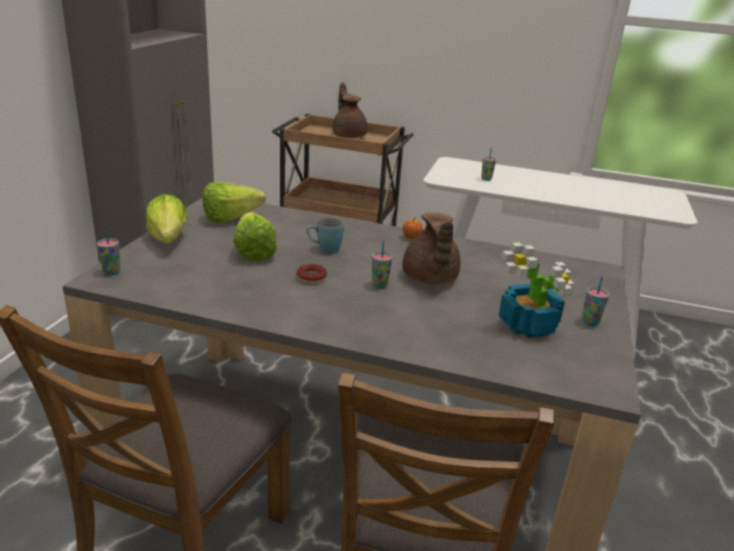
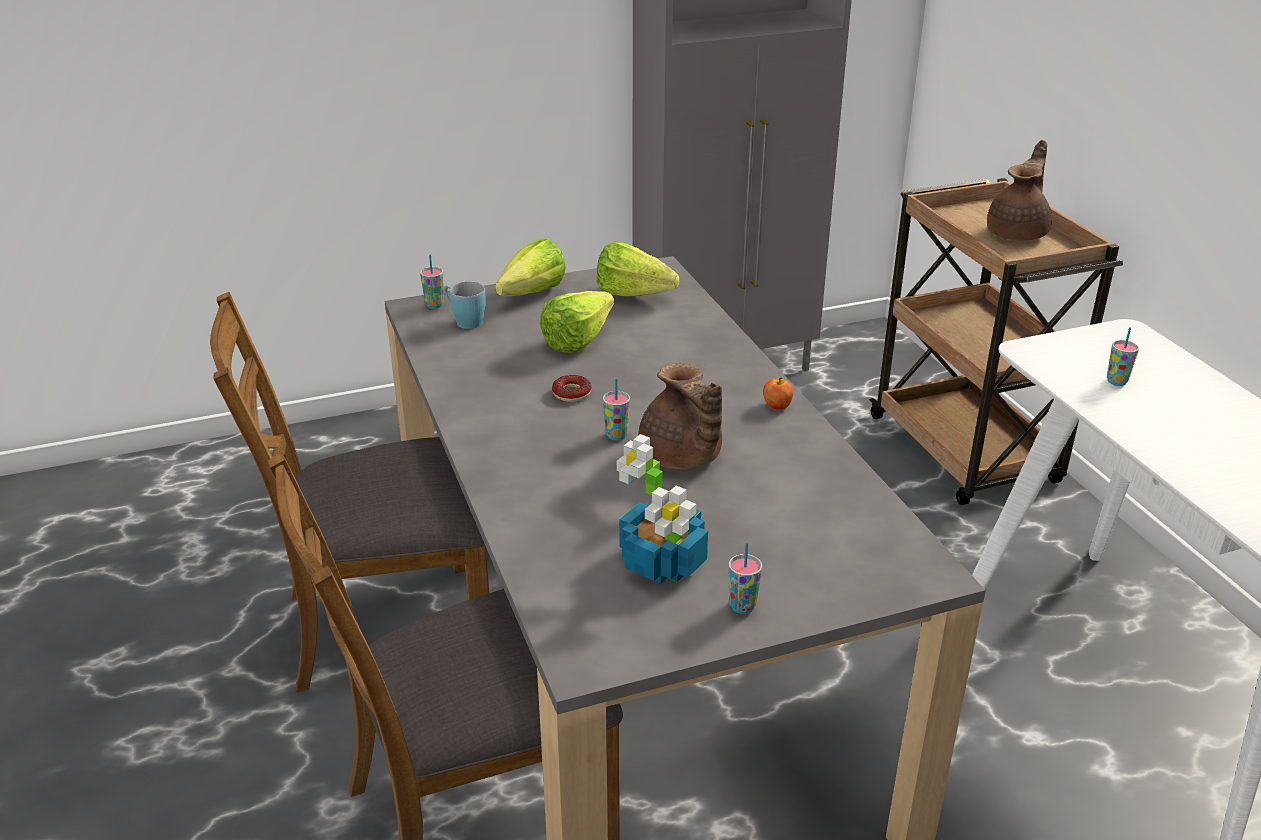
camera: 55 degrees right, 5 degrees up
blue mug [306,217,344,253] -> blue mug moved to [444,281,486,329]
brown teapot [403,212,460,285] -> brown teapot turned 75 degrees counterclockwise [638,364,722,470]

